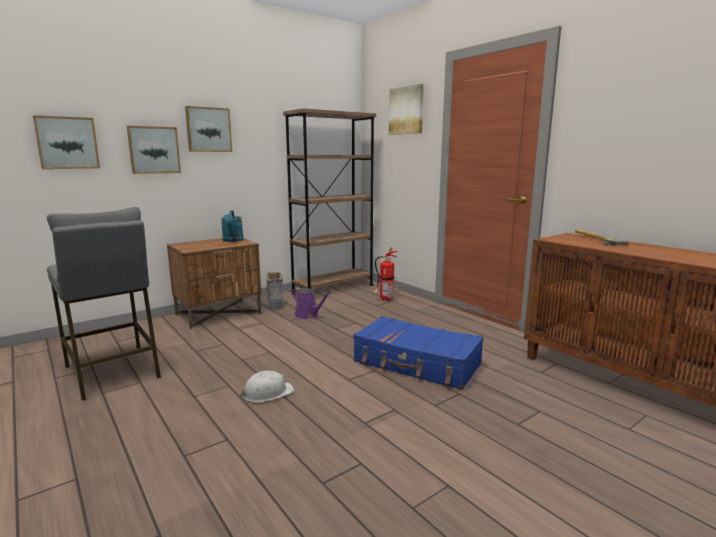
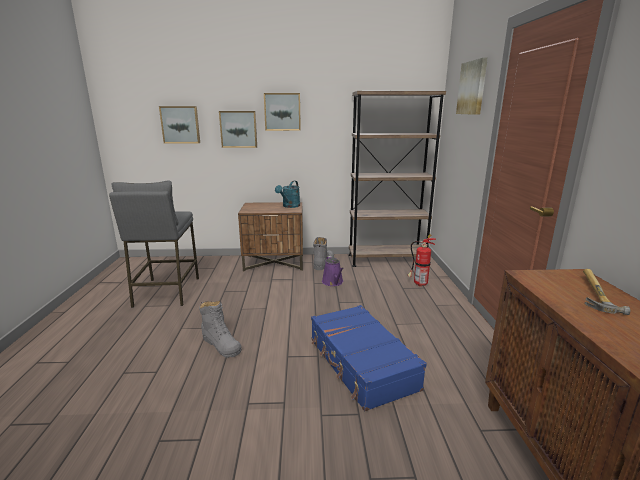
camera: 35 degrees right, 5 degrees up
white hard hat [240,371,294,402] -> grey boot [199,301,242,358]

